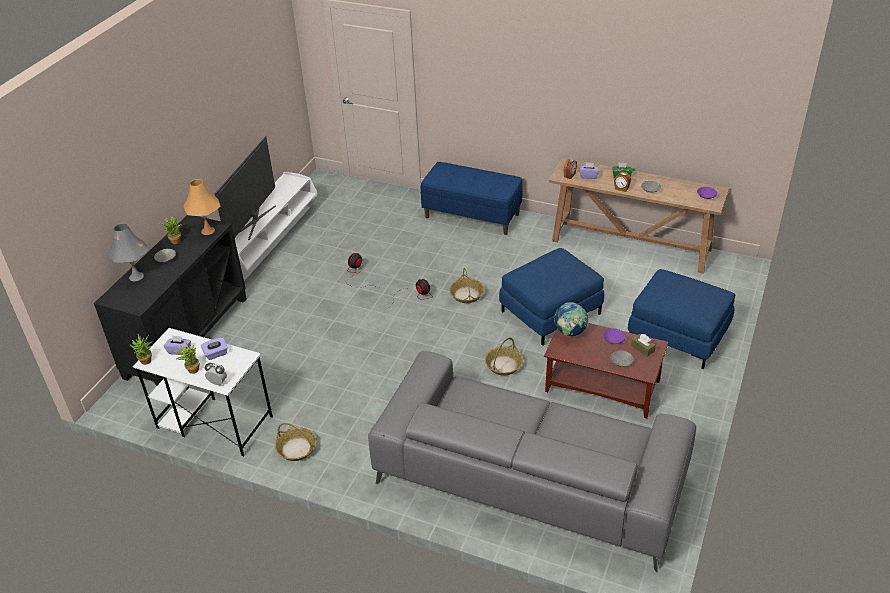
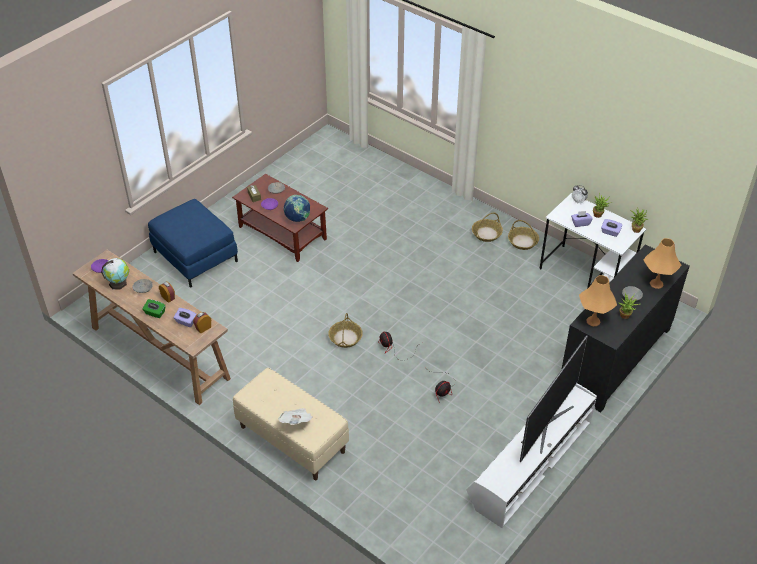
camera: 165 degrees left, 5 degrees up
grey table lamp [108,223,149,281] -> orange table lamp [643,238,681,289]
grey sofa [368,351,696,572] -> none
blue bench [421,162,523,235] -> beige bench [233,368,349,480]
basket [485,338,523,375] -> basket moved to [472,212,503,242]
blue ottoman [499,248,604,346] -> none
none -> globe [101,258,129,289]
none -> newspaper [278,408,313,425]

